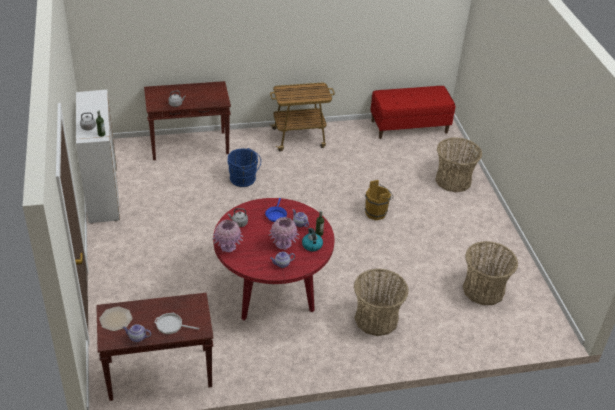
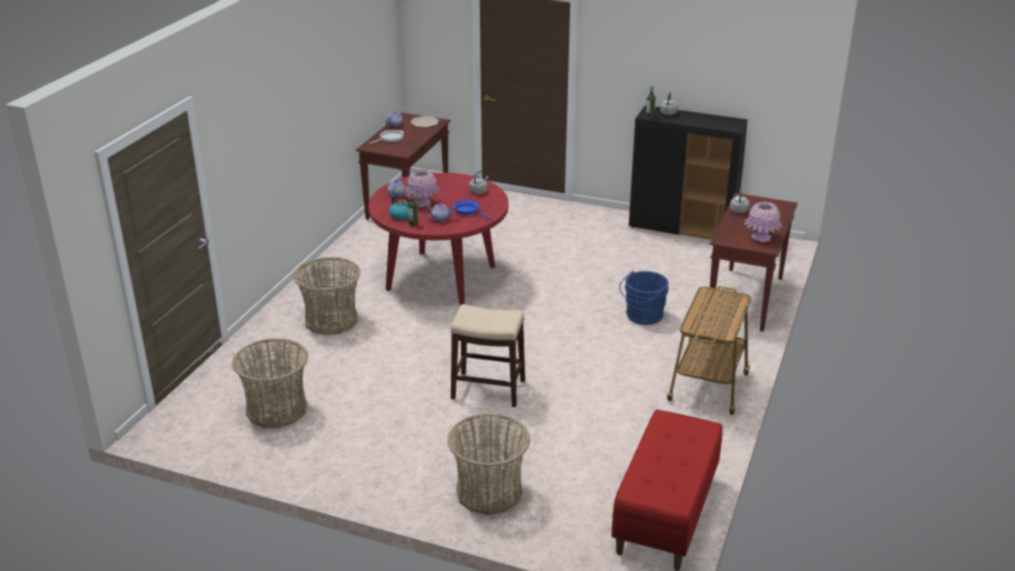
camera: 125 degrees right, 10 degrees down
white cabinet [76,90,120,224] -> black cabinet [629,105,748,240]
pink vase [212,219,244,252] -> pink vase moved to [744,201,782,242]
brown bucket [365,180,393,220] -> stool [451,304,525,407]

